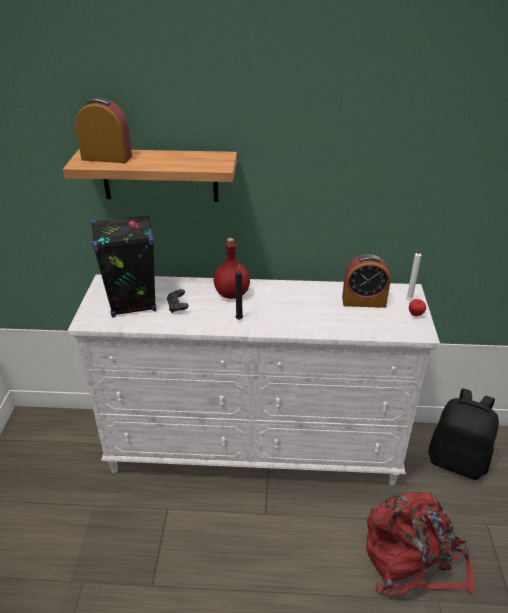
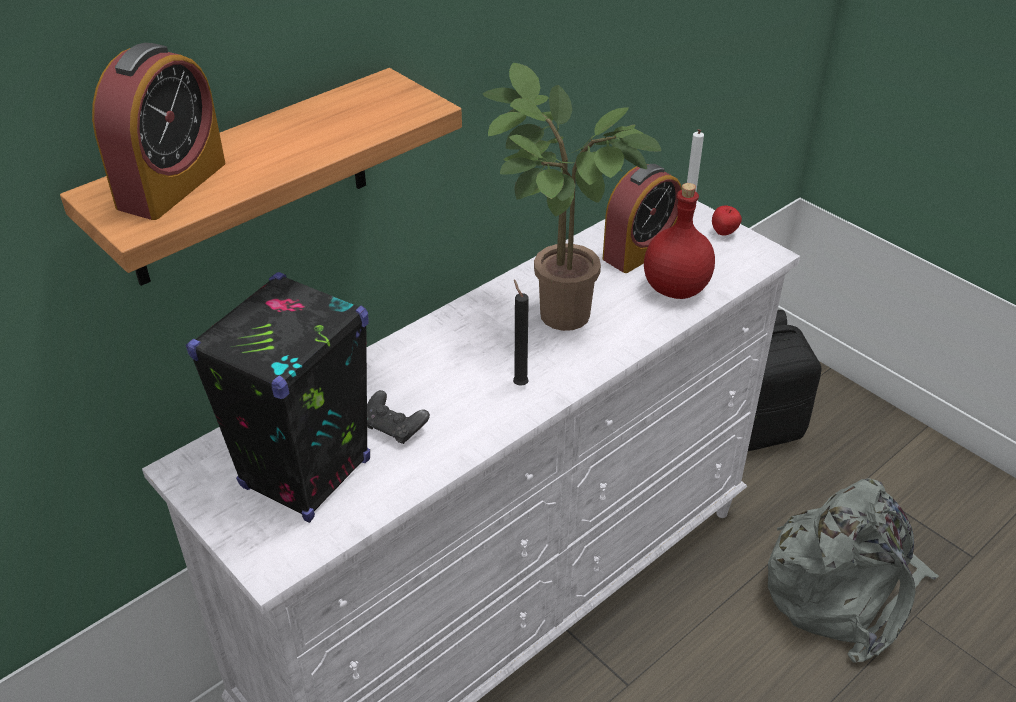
camera: 45 degrees left, 5 degrees up
alarm clock [75,97,132,163] -> alarm clock turned 150 degrees clockwise [92,43,225,220]
red bottle [214,238,250,299] -> red bottle moved to [644,183,715,299]
red backpack [366,492,475,596] -> grey backpack [768,478,939,663]
none -> potted plant [483,63,661,331]

